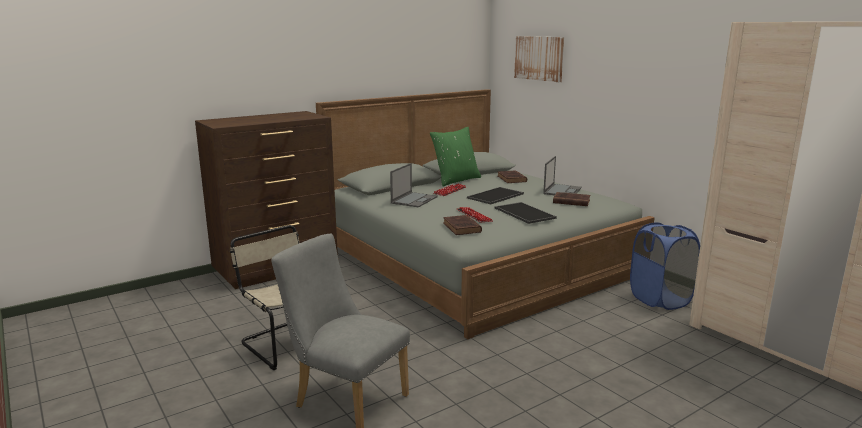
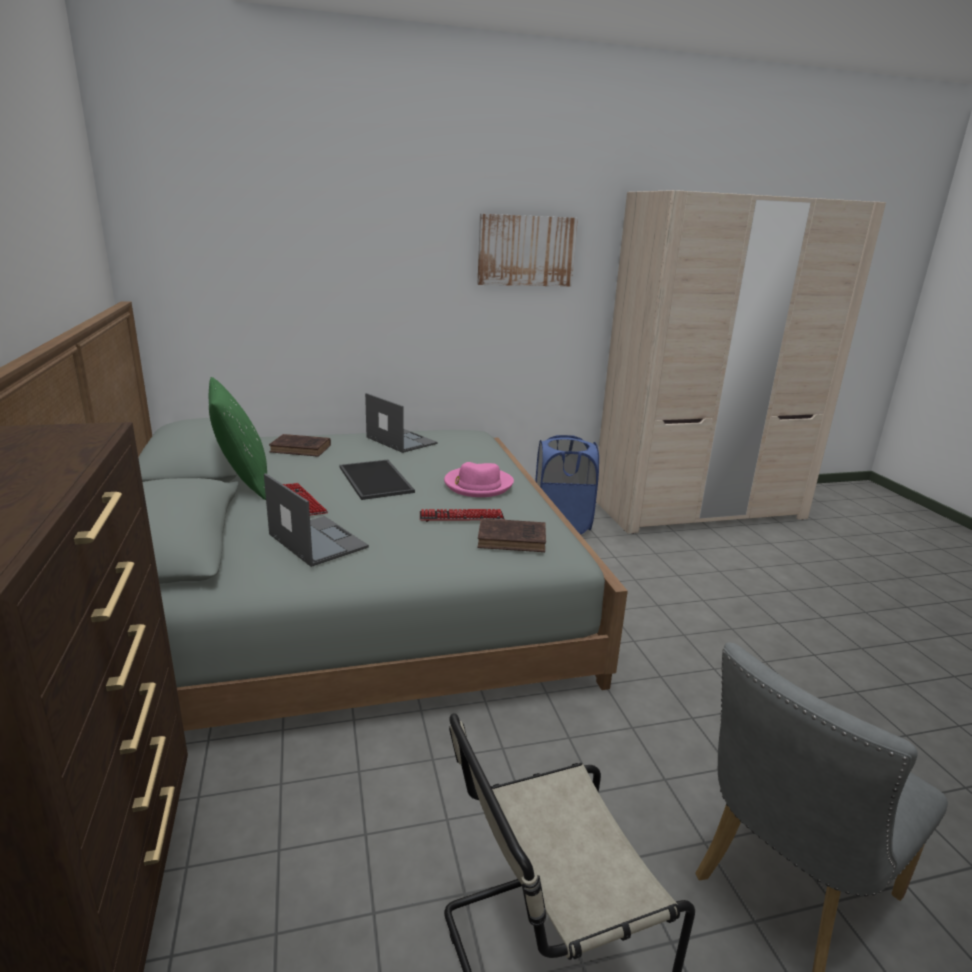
camera: 70 degrees left, 5 degrees up
tray [495,202,557,224] -> pink hat [444,462,514,497]
picture [514,36,564,82] -> picture moved to [478,214,578,287]
brown book [553,192,590,206] -> none

